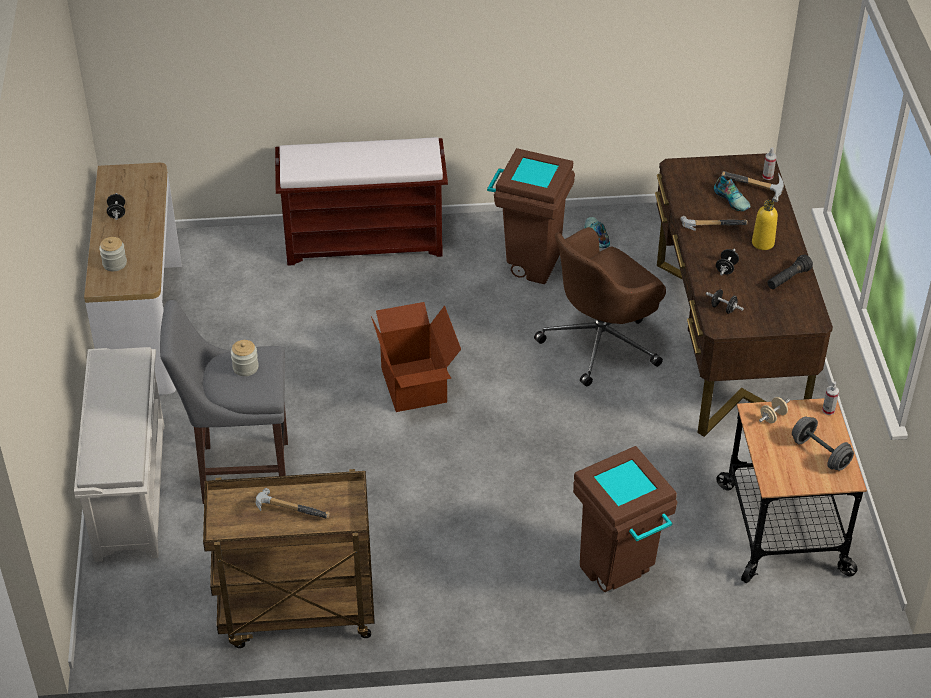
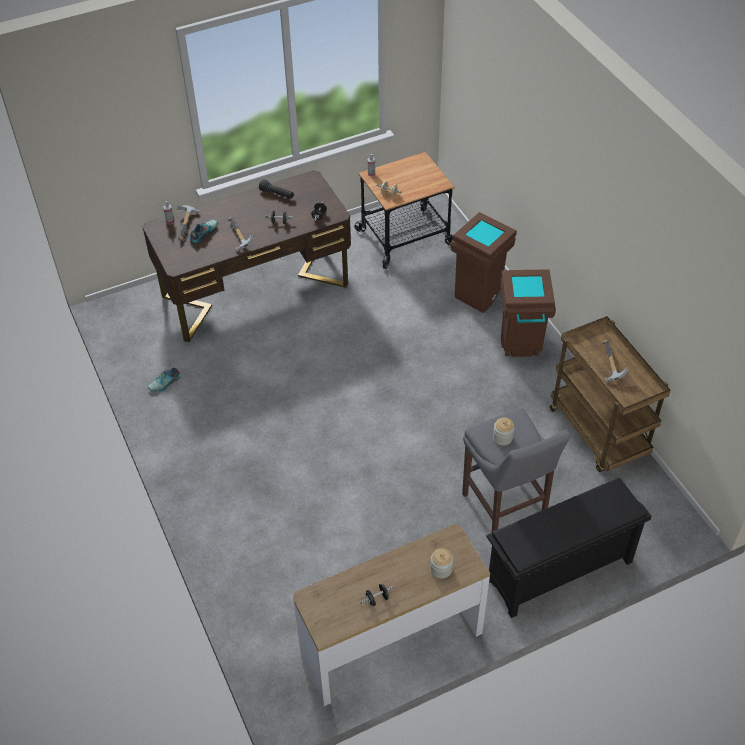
camera: 110 degrees left, 5 degrees up
white shoe rack [74,347,164,562] -> black shoe rack [487,478,651,618]
brown bench [275,137,448,266] -> none
cardboard box [371,302,461,412] -> none
brown trash can [487,148,575,284] -> brown trash can moved to [501,269,556,357]
brown office chair [534,227,666,387] -> none
yellow bottle [752,200,778,250] -> none
grey dumbbell [792,416,854,471] -> none

